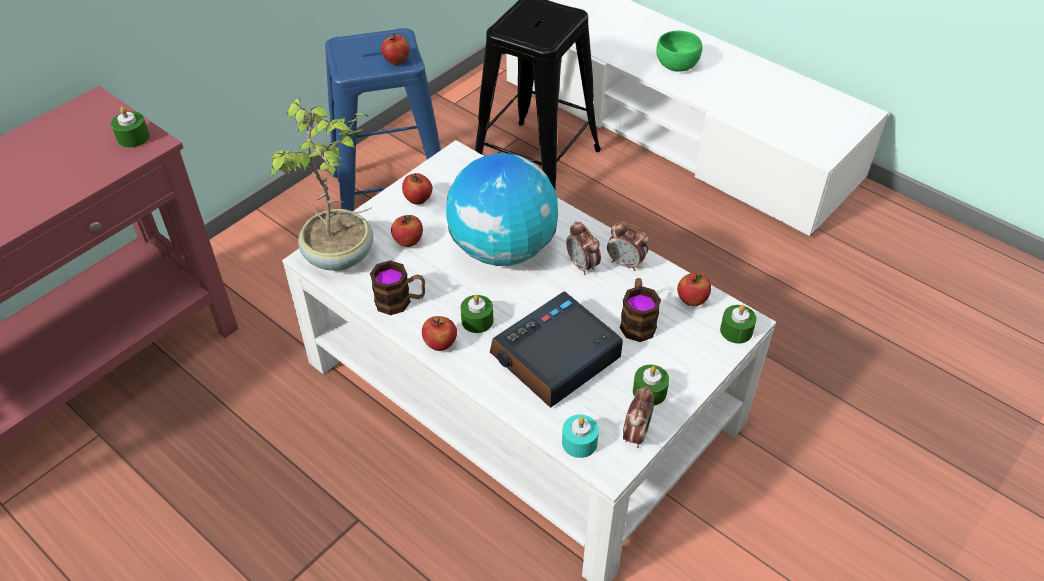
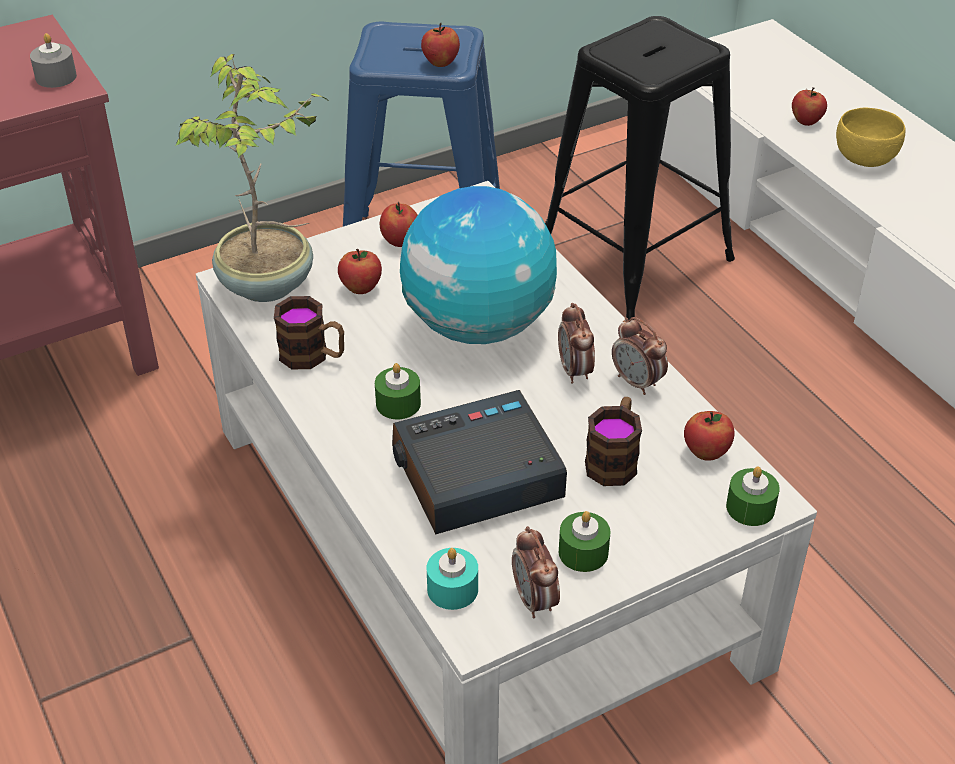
camera: 20 degrees right, 5 degrees down
green candle [111,107,150,148] -> grey candle [30,33,77,88]
apple [422,316,457,351] -> apple moved to [792,87,827,126]
alarm clock [623,386,654,448] -> alarm clock turned 120 degrees clockwise [512,526,560,618]
green bowl [656,31,702,72] -> yellow bowl [836,107,906,167]

